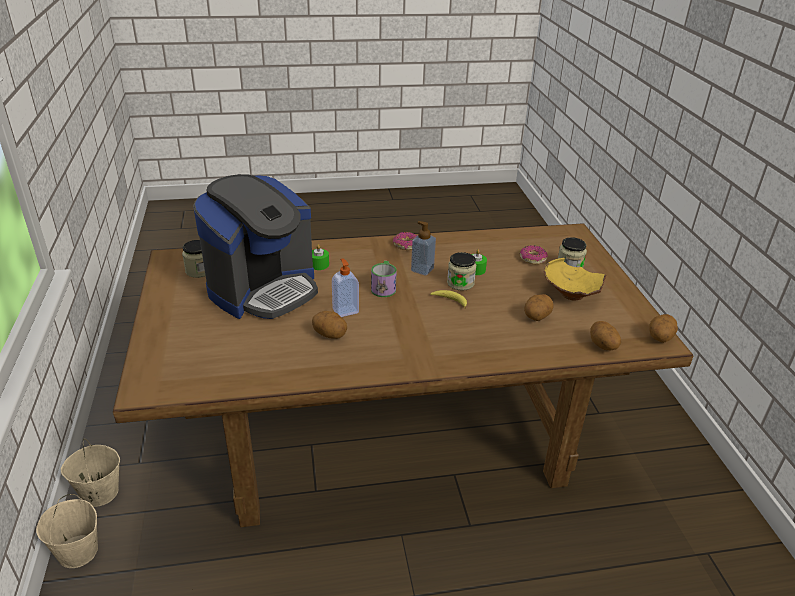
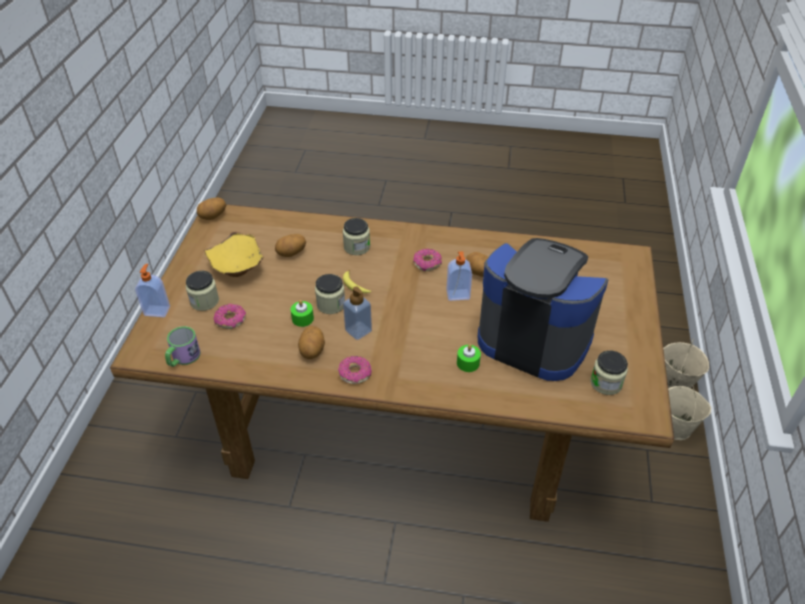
camera: 160 degrees left, 10 degrees up
coffee machine [193,174,318,319] -> coffee machine turned 60 degrees clockwise [478,238,608,381]
mug [371,261,397,297] -> mug moved to [165,326,201,367]
potato [590,321,621,350] -> potato moved to [298,326,325,359]
none -> soap dispenser [135,264,170,317]
none -> jar [343,218,370,255]
none -> donut [413,249,442,271]

